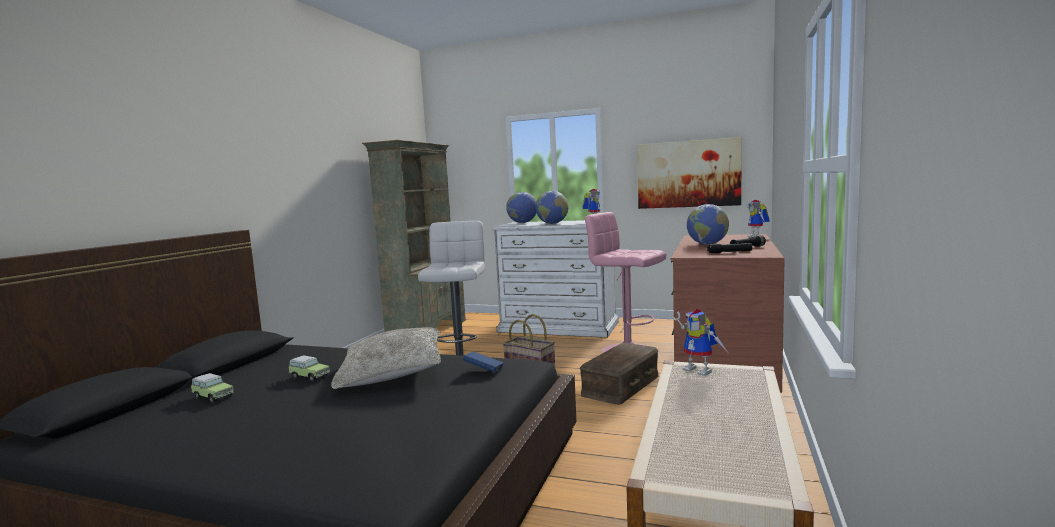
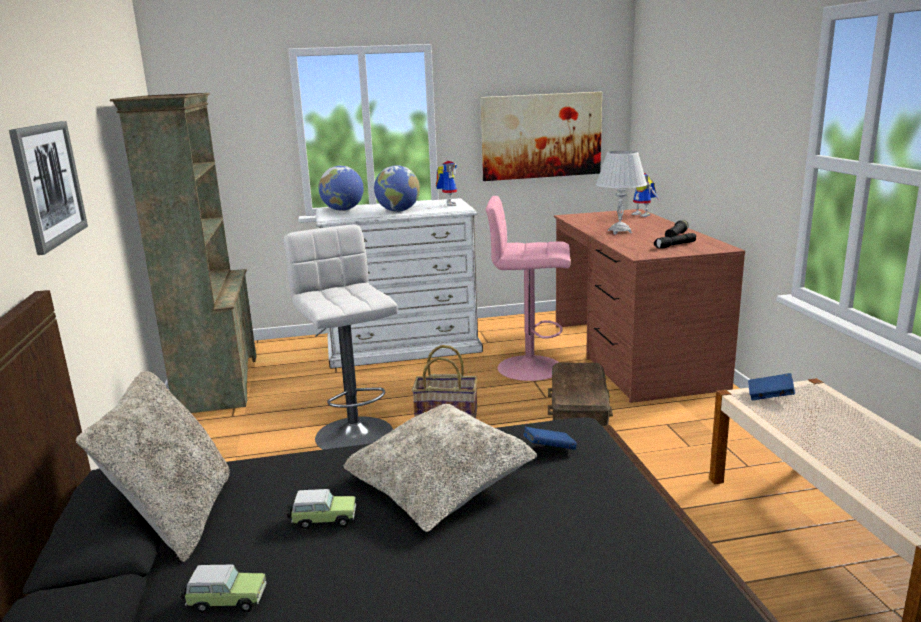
camera: 30 degrees left, 10 degrees up
toy robot [671,309,728,376] -> blue book [748,373,795,400]
globe [687,204,729,245] -> white table lamp [596,150,647,234]
none -> picture [9,121,88,255]
none -> beige pillow [76,370,230,562]

